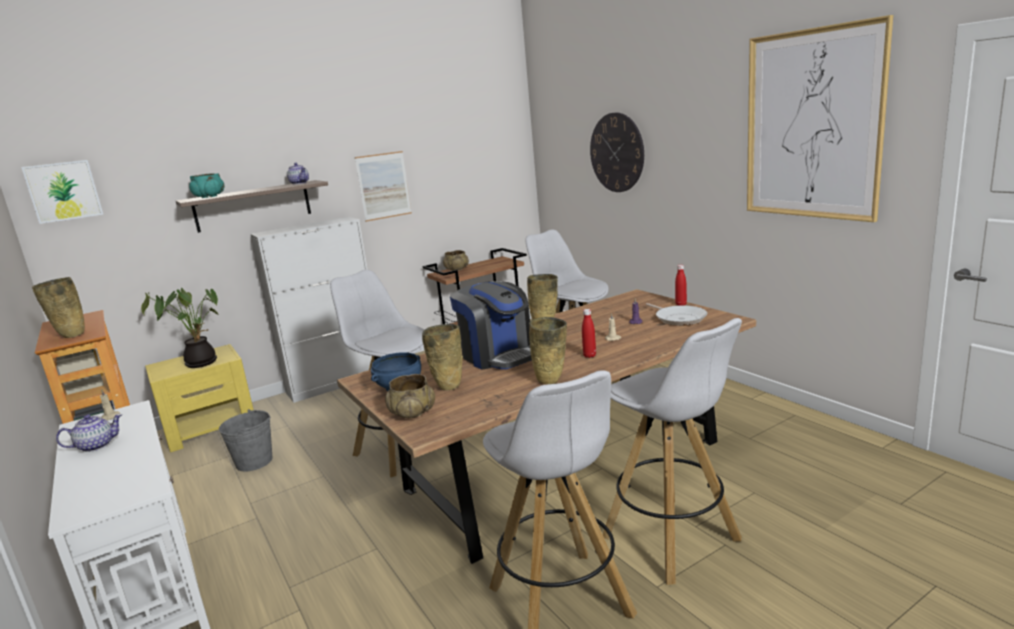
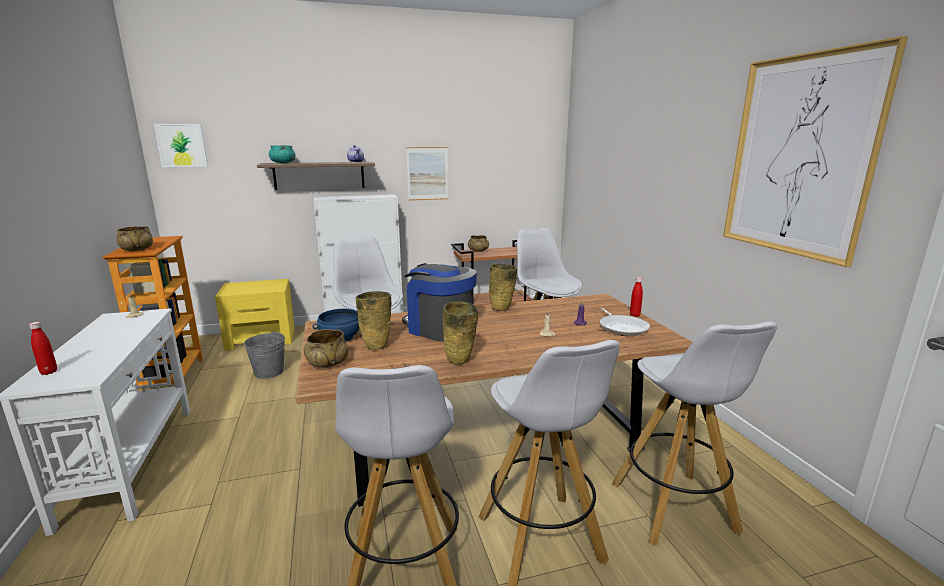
camera: 15 degrees right, 0 degrees up
beige vase [32,277,85,338] -> beige bowl [117,226,153,251]
teapot [56,414,122,452] -> none
potted plant [141,288,218,368] -> none
coffee machine [450,281,532,370] -> coffee machine turned 150 degrees clockwise [402,263,477,342]
red bottle [582,309,596,358] -> red bottle moved to [29,322,57,375]
wall clock [590,113,644,192] -> none
none -> white stool [612,322,777,545]

